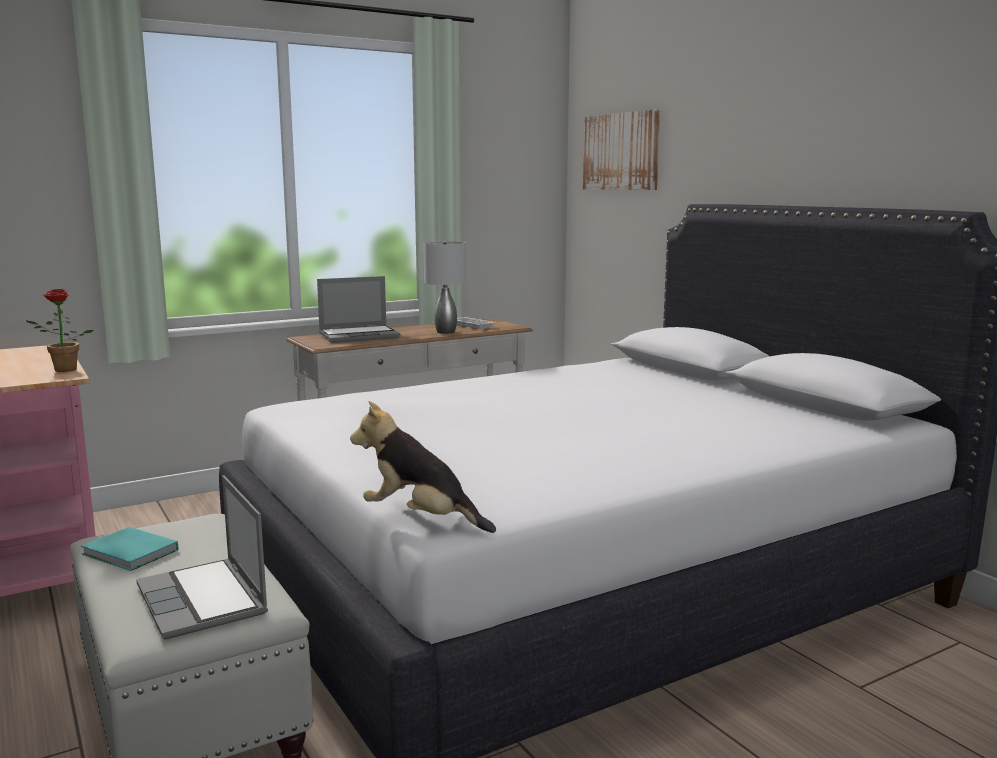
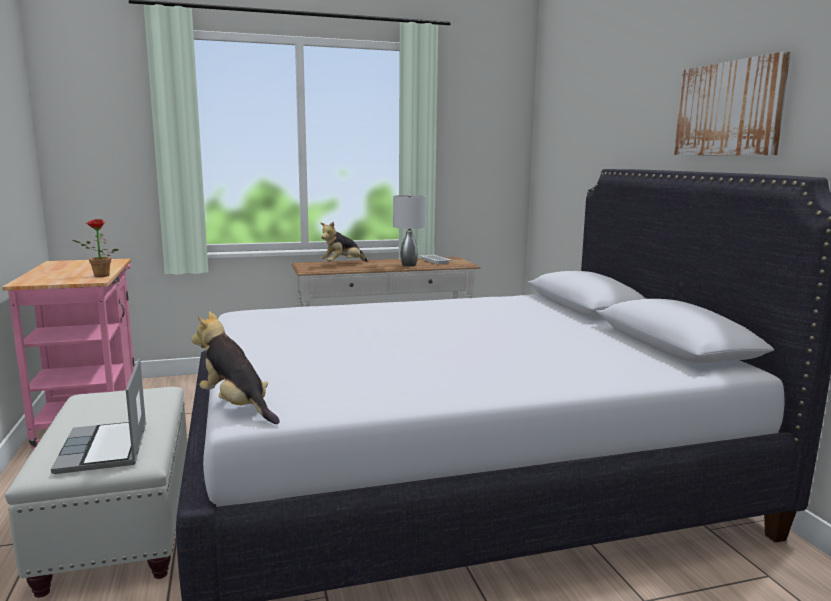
camera: 15 degrees right, 0 degrees up
turquoise book [81,527,178,571] -> none
laptop [317,276,400,343] -> plush toy [320,221,367,262]
picture [583,109,660,190] -> picture moved to [674,51,791,155]

